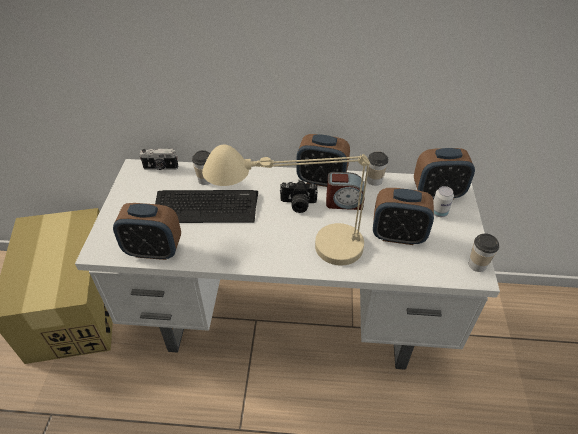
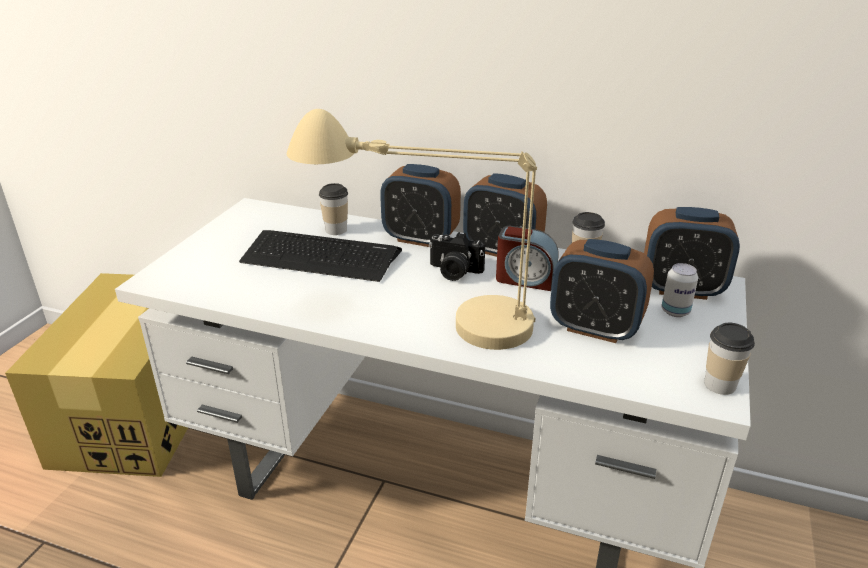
camera: 15 degrees right, 15 degrees down
alarm clock [113,203,181,260] -> alarm clock moved to [380,164,461,247]
camera [140,148,178,170] -> none

